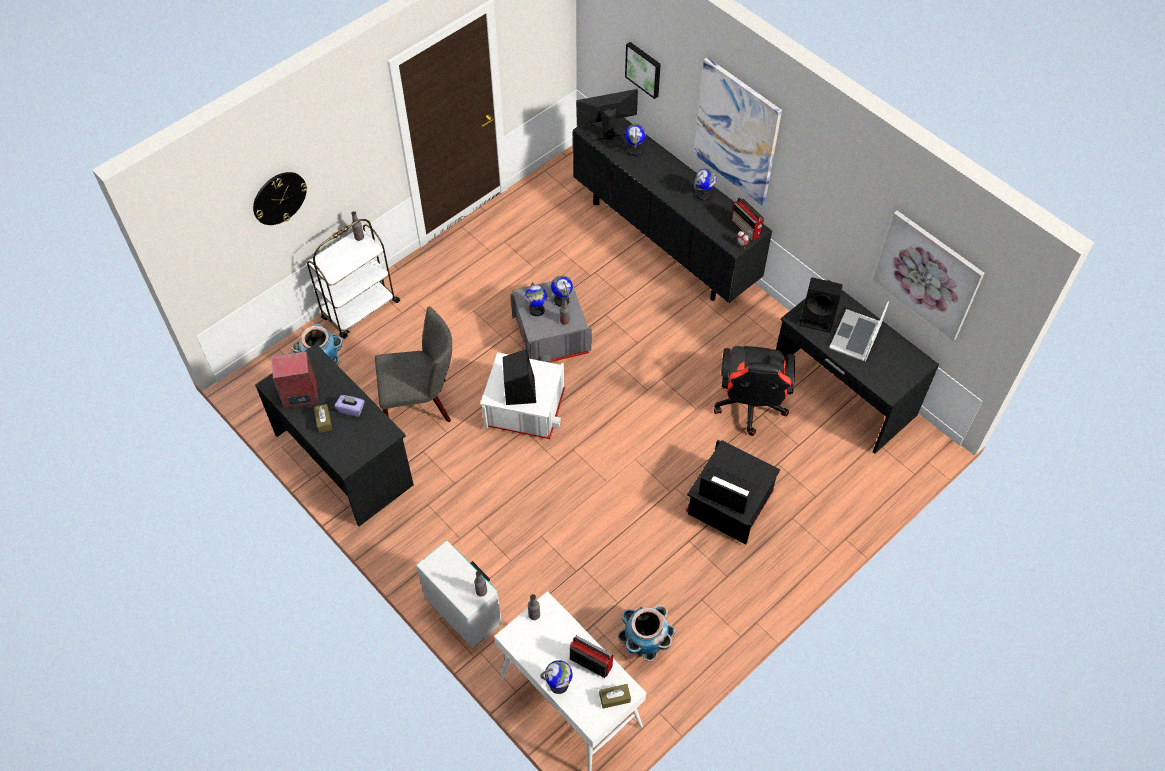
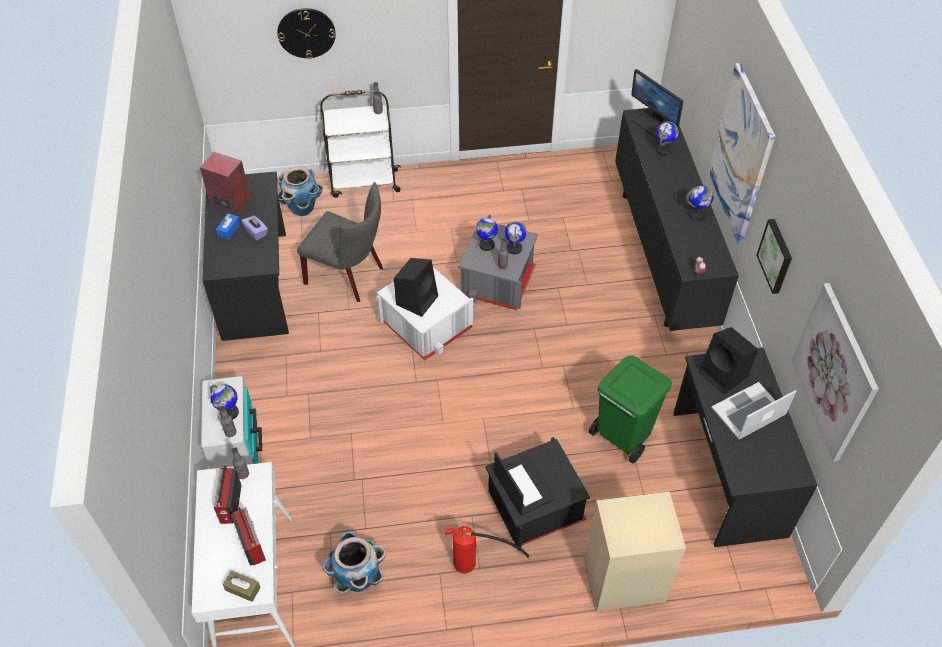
camera: 35 degrees right, 5 degrees down
brown tissue box [314,404,332,433] -> blue tissue box [216,213,240,240]
globe [540,660,572,694] -> globe moved to [210,384,239,419]
monitor [576,89,638,141] -> monitor turned 150 degrees counterclockwise [631,69,683,138]
picture [625,42,661,99] -> picture moved to [756,219,792,294]
black office chair [714,346,795,436] -> green trash can [589,355,672,464]
radio [731,197,764,241] -> radio moved to [214,465,242,524]
none -> fire extinguisher [444,526,531,573]
none -> beige bookcase [585,491,686,611]

